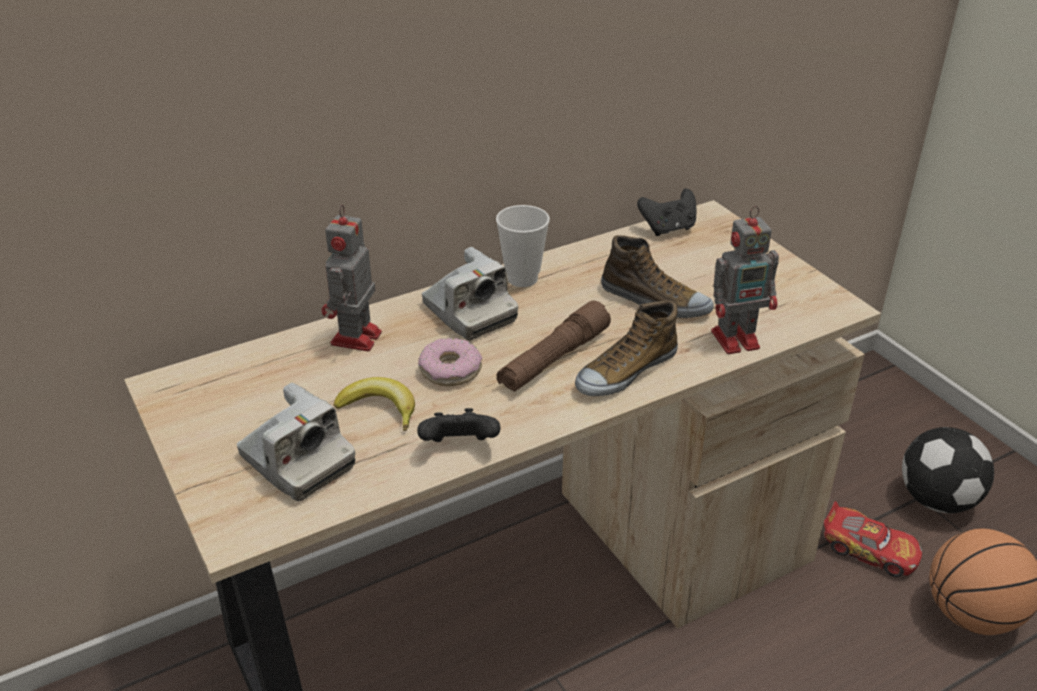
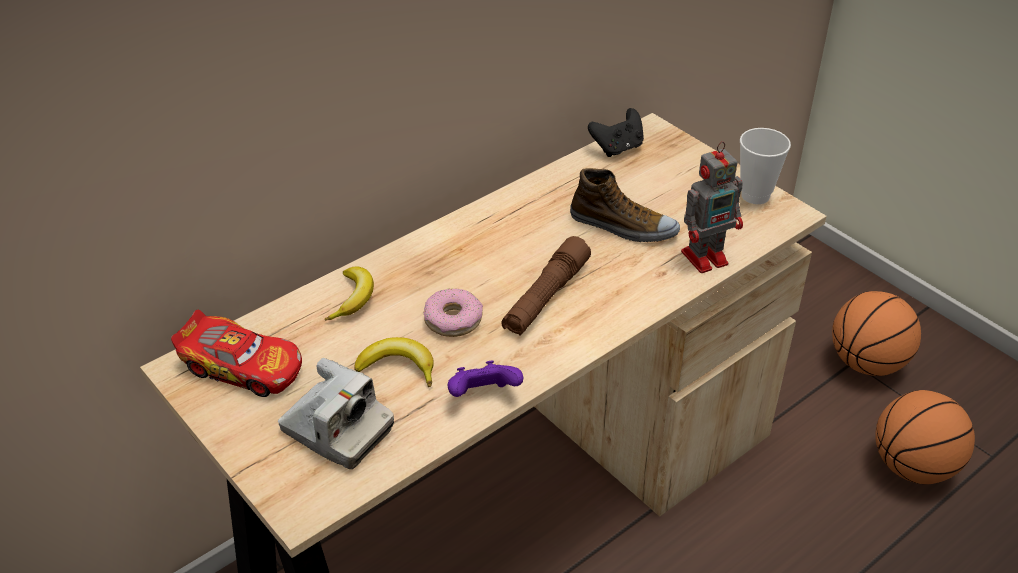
camera: 10 degrees left, 5 degrees up
toy robot [321,204,382,351] -> banana [325,266,374,320]
black game controller [417,408,500,442] -> purple game controller [448,360,523,397]
camera [422,247,518,340] -> none
cup [496,205,550,287] -> cup moved to [740,128,791,204]
shoe [575,300,678,396] -> none
toy car [824,501,922,577] -> toy car moved to [171,310,302,397]
football [902,427,994,513] -> basketball [832,291,921,376]

